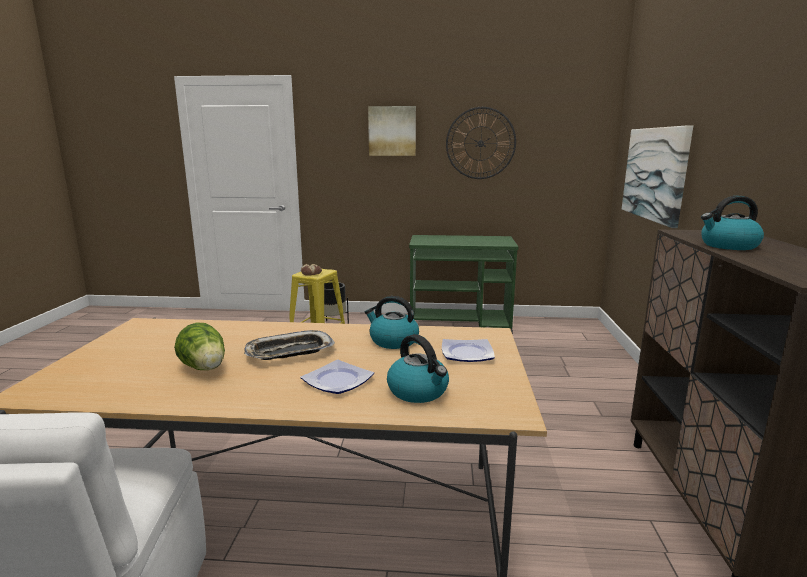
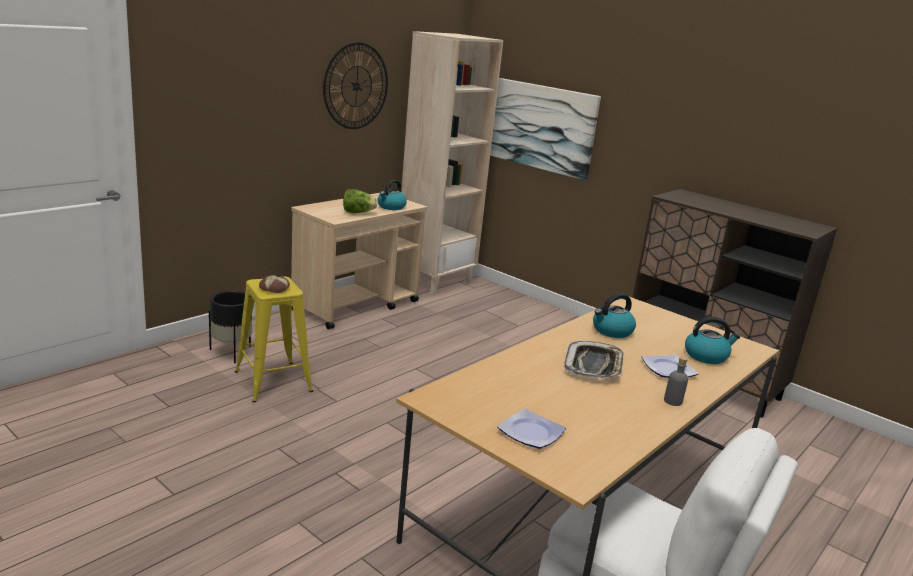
camera: 55 degrees left, 5 degrees up
lettuce [174,322,225,370] -> lettuce moved to [343,189,377,213]
picture [368,106,416,156] -> none
green cart [409,235,519,333] -> beige cart [291,193,427,330]
plate [442,339,495,362] -> plate moved to [497,409,566,449]
kettle [701,196,764,250] -> kettle moved to [378,180,407,210]
none -> beige bookcase [401,31,503,296]
none -> grey bottle [664,356,688,406]

